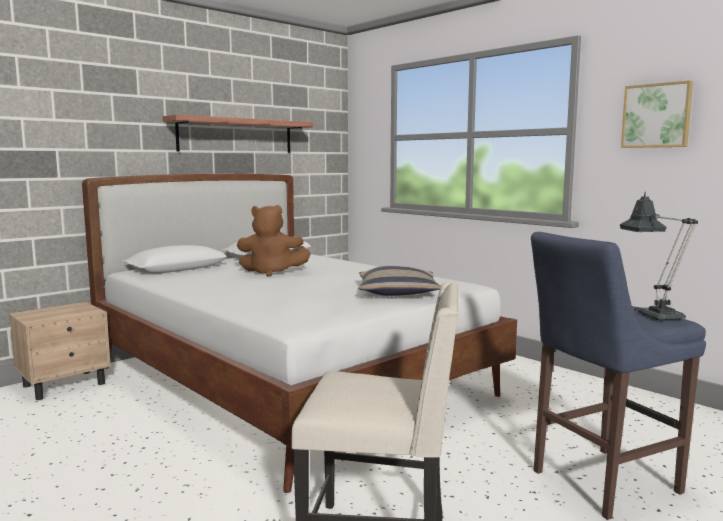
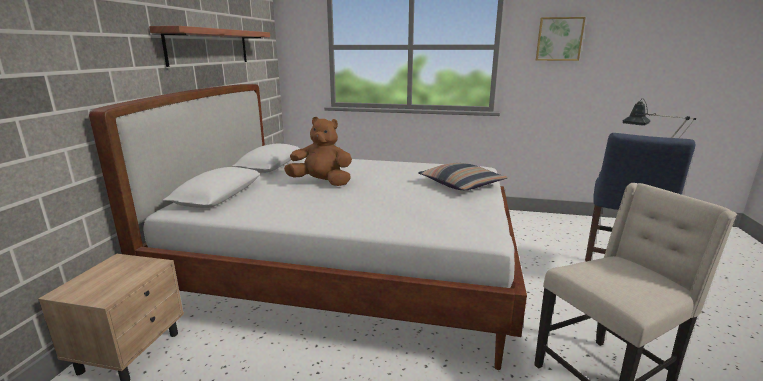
camera: 35 degrees left, 10 degrees up
brown plush toy [237,205,311,277] -> brown plush toy turned 135 degrees counterclockwise [284,117,352,186]

